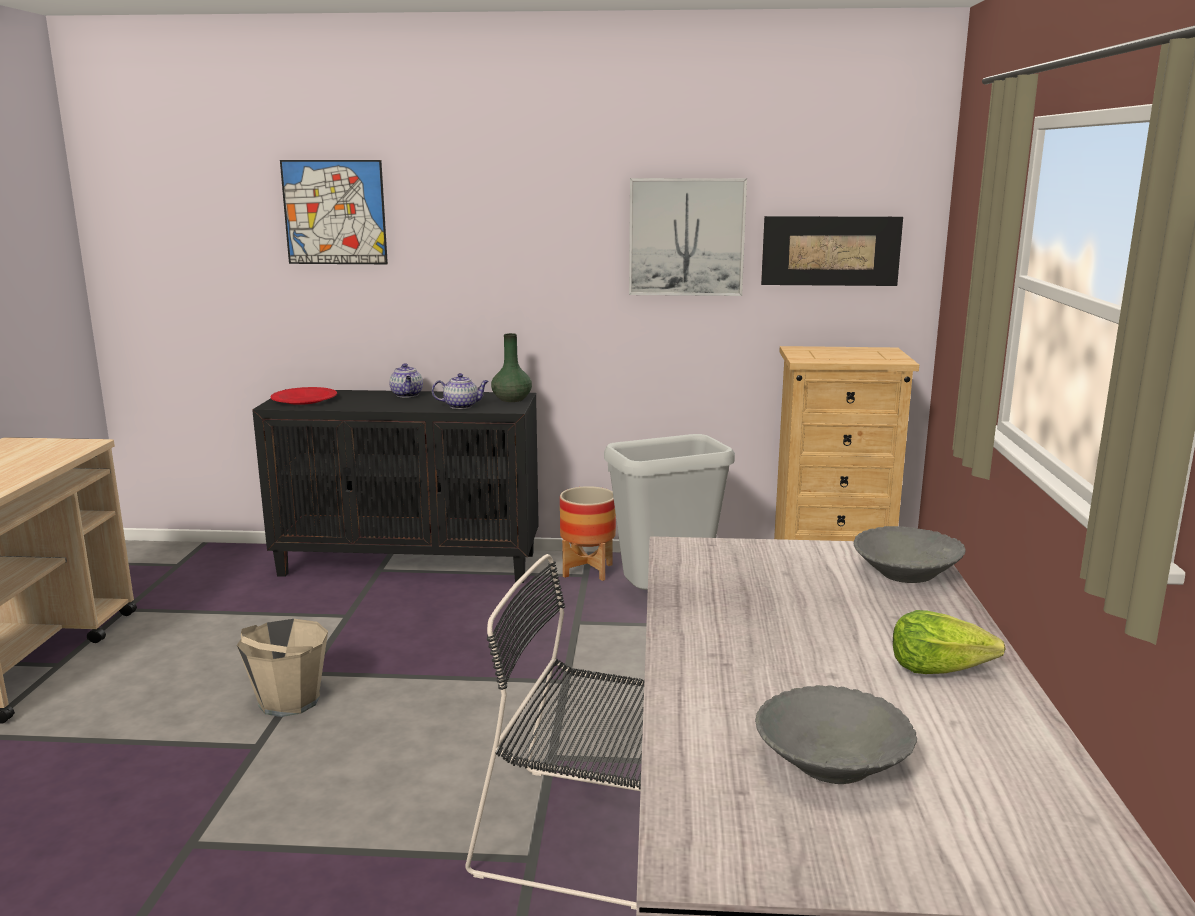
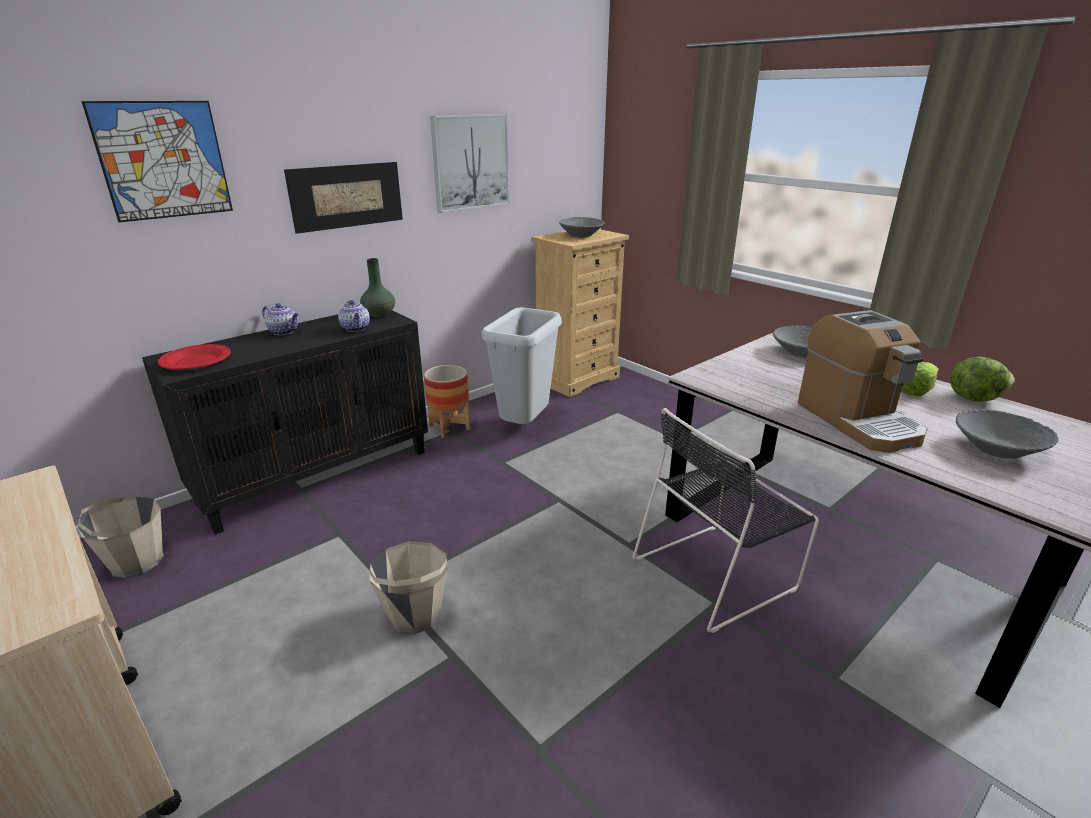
camera: 45 degrees left, 10 degrees up
teapot [432,373,489,409] -> teapot turned 120 degrees clockwise [338,300,370,332]
picture [761,216,903,286] -> picture moved to [284,162,403,234]
none -> beige bucket [77,497,164,578]
none -> grey bowl [559,217,604,237]
none -> coffee machine [798,310,928,453]
none -> lettuce [950,357,1015,402]

